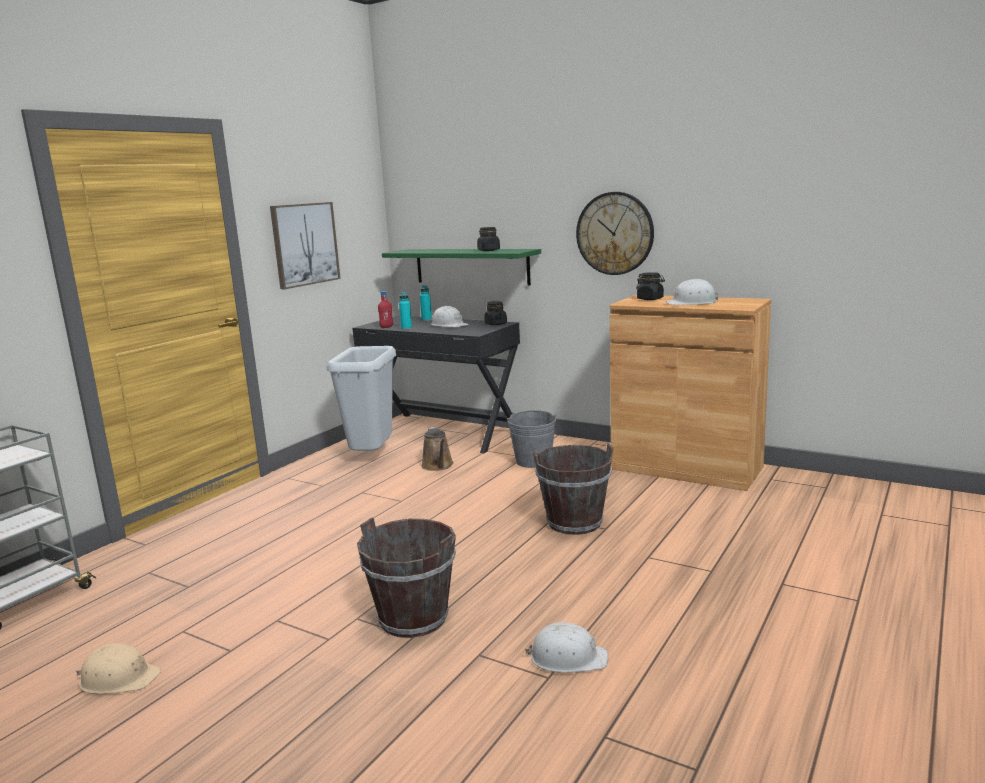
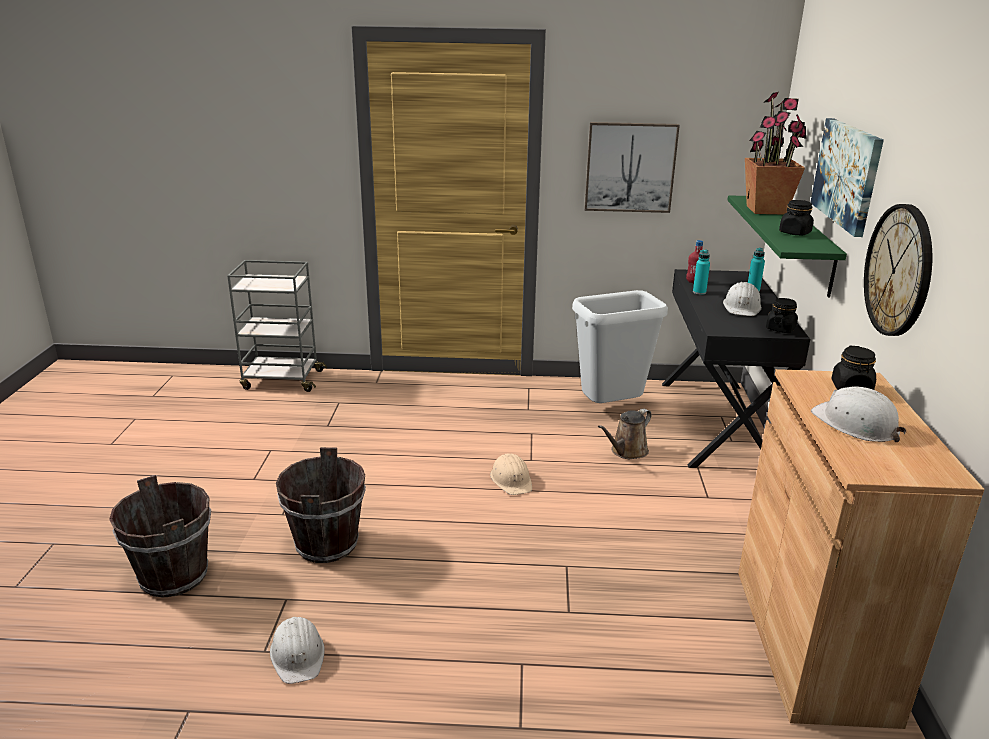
camera: 60 degrees right, 10 degrees up
beige hard hat [76,643,161,694] -> beige hard hat moved to [490,453,532,495]
grey bucket [507,410,557,468] -> none
brown bucket [533,443,613,535] -> brown bucket moved to [109,475,211,598]
none -> potted plant [745,92,806,215]
none -> picture [811,118,884,237]

